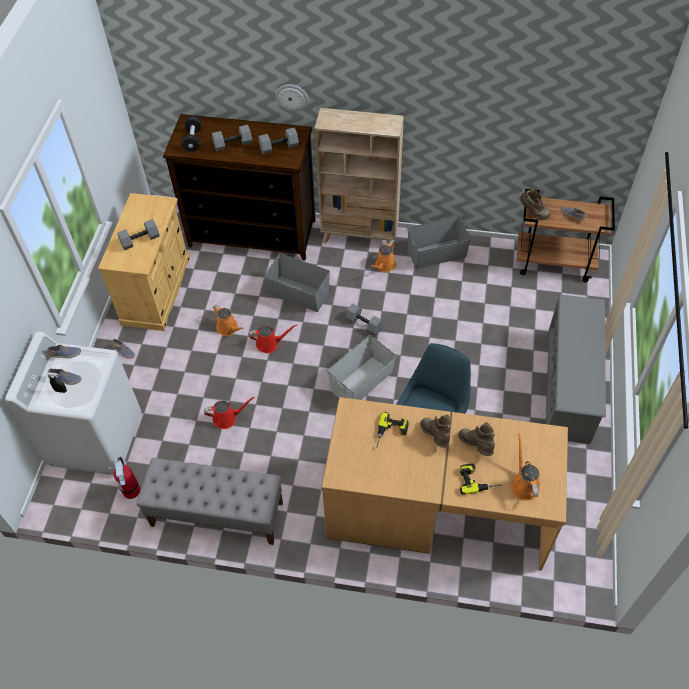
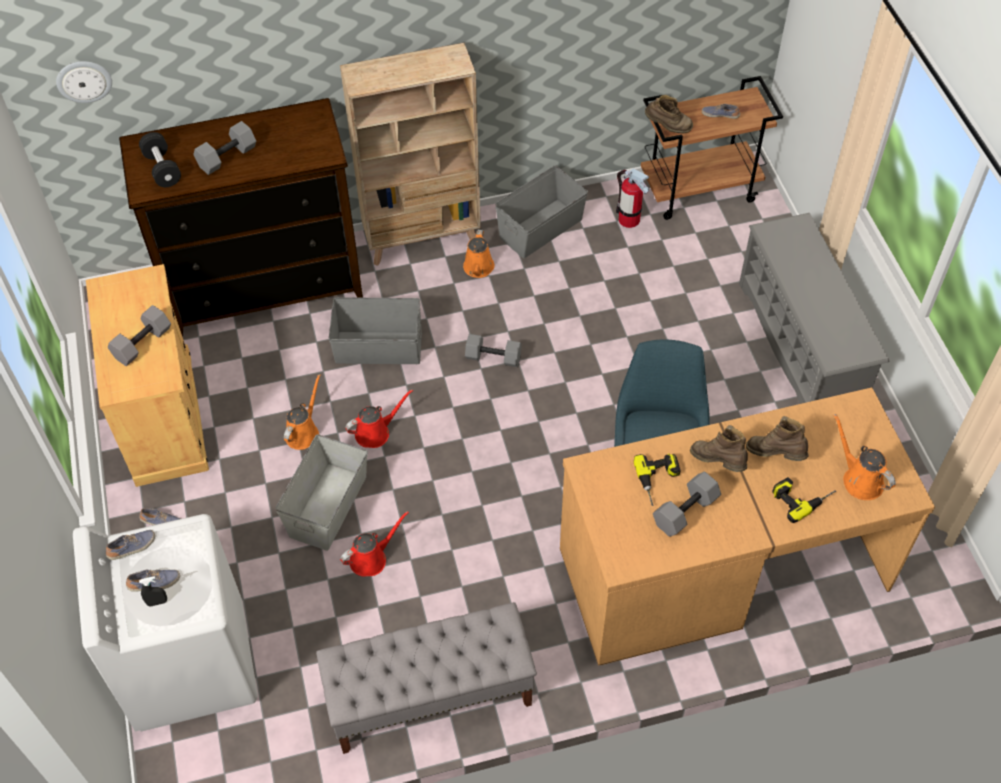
camera: 25 degrees left, 0 degrees up
fire extinguisher [106,457,140,499] -> fire extinguisher moved to [616,169,649,228]
orange watering can [213,304,244,336] -> orange watering can turned 90 degrees counterclockwise [284,374,321,450]
grey dumbbell [258,128,299,155] -> grey dumbbell moved to [653,472,721,537]
wall clock [275,84,309,111] -> wall clock moved to [56,61,112,103]
grey storage box [327,335,396,400] -> grey storage box moved to [275,434,368,551]

